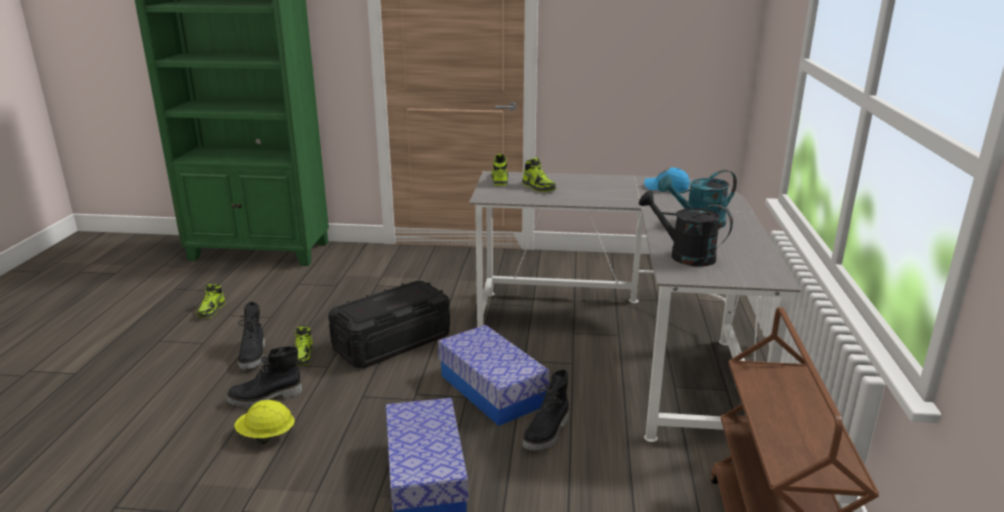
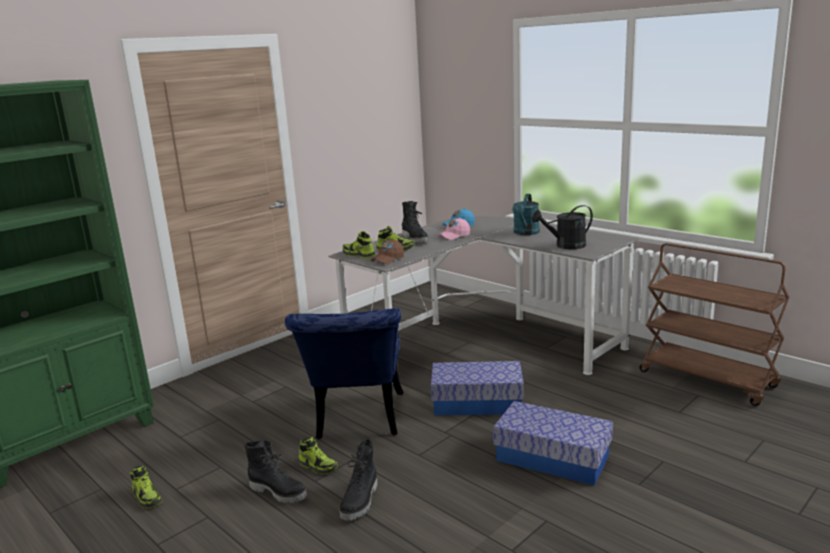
camera: 50 degrees left, 5 degrees down
yellow hard hat [234,400,295,444] -> none
black storage box [328,281,450,368] -> blue chair [285,308,404,439]
black boot [522,370,569,451] -> black boot moved to [402,201,428,243]
none -> brown cap [371,239,404,264]
none -> pink cap [438,218,470,240]

